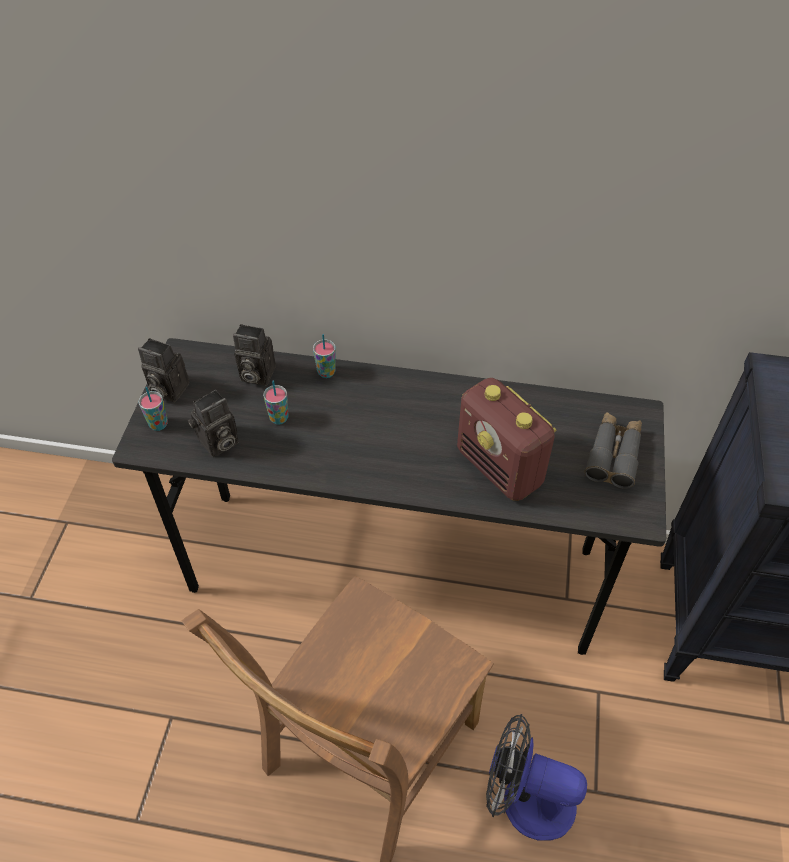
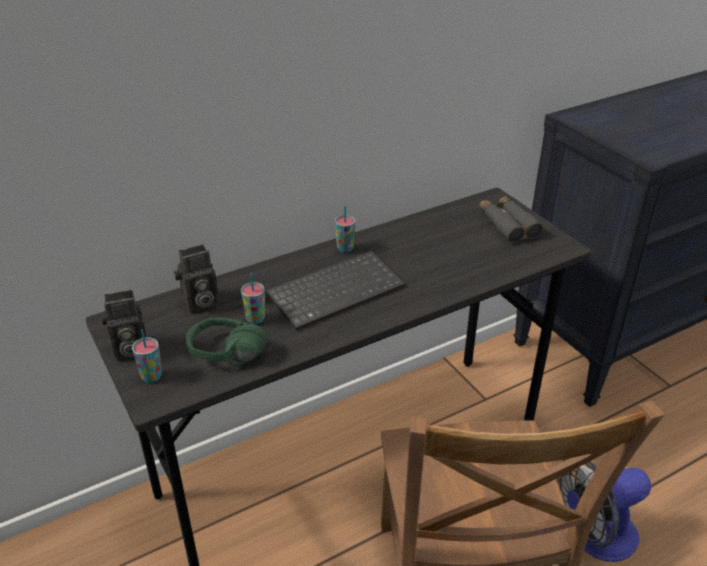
camera: 40 degrees left, 15 degrees down
camera [188,390,239,457] -> green headphones [186,318,266,365]
cup [313,334,336,378] -> cup moved to [335,205,356,252]
radio [457,378,557,501] -> none
none -> keyboard [266,251,405,331]

